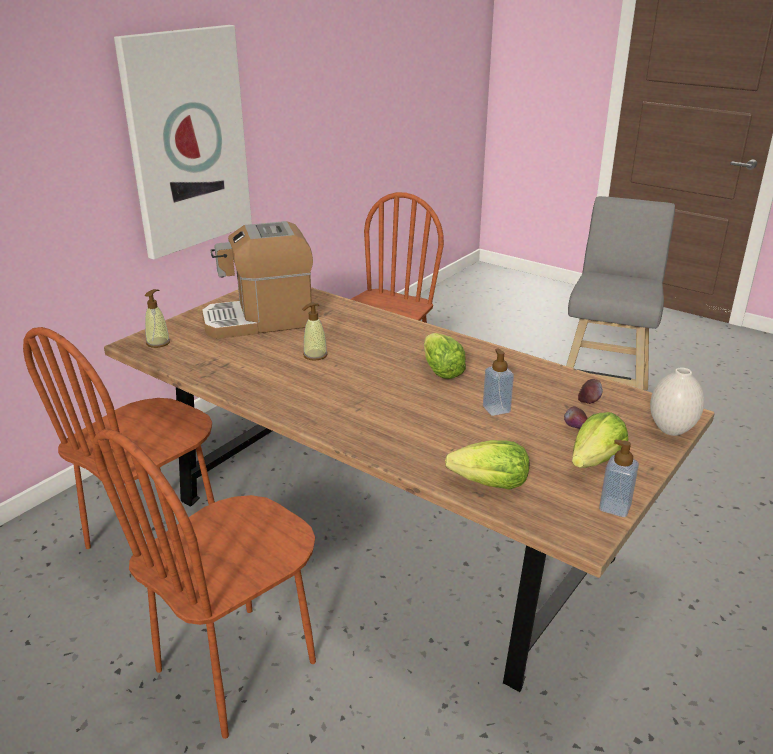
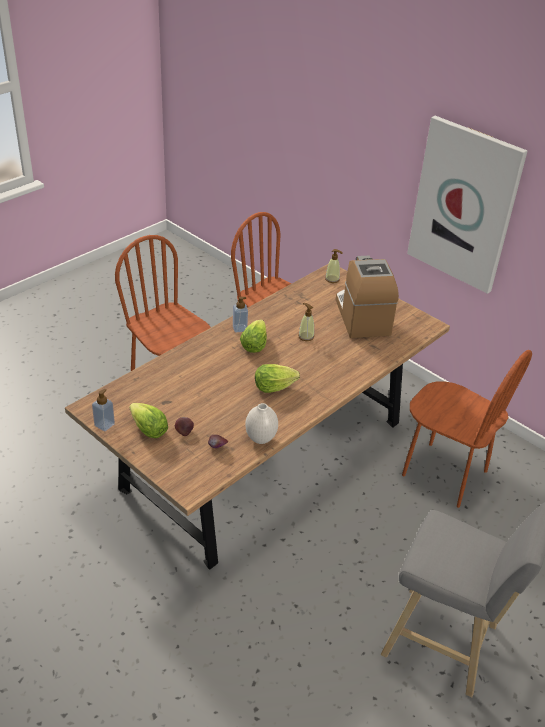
camera: 95 degrees right, 10 degrees up
lettuce [445,440,529,490] -> lettuce moved to [240,320,267,353]
soap dispenser [483,348,514,416] -> soap dispenser moved to [233,297,248,332]
white vase [650,367,704,436] -> white vase moved to [245,403,278,444]

